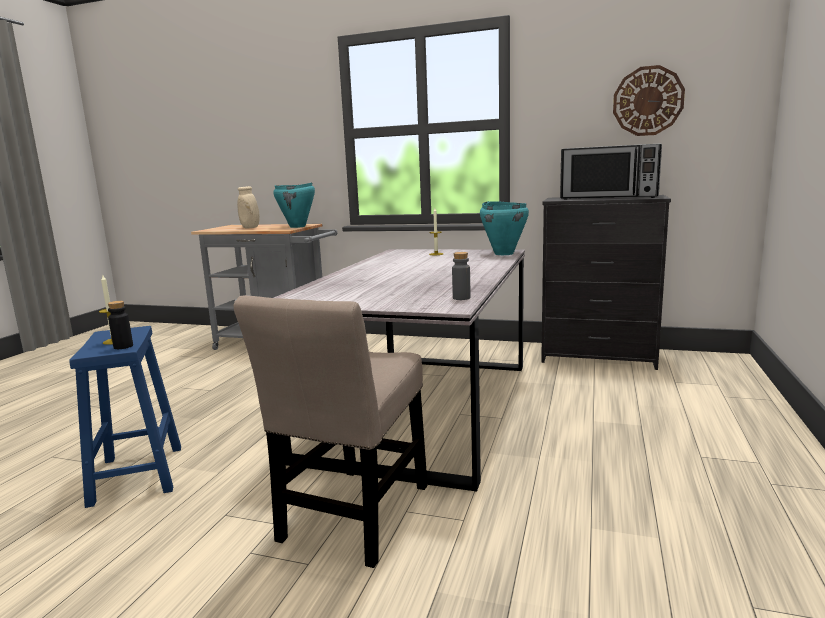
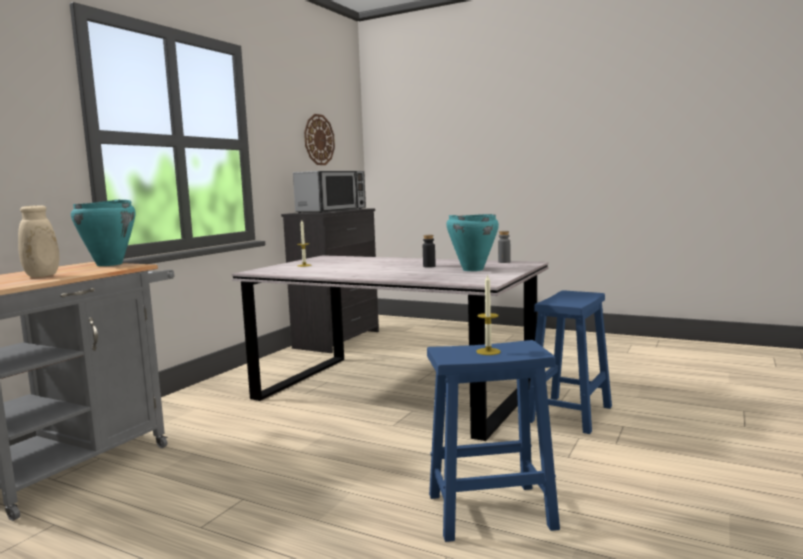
camera: 80 degrees left, 5 degrees down
black bottle [108,301,133,349] -> black bottle moved to [423,235,435,268]
beige chair [233,295,428,568] -> blue stool [529,290,612,434]
turquoise cooking pot [480,201,529,255] -> turquoise cooking pot moved to [447,214,499,271]

